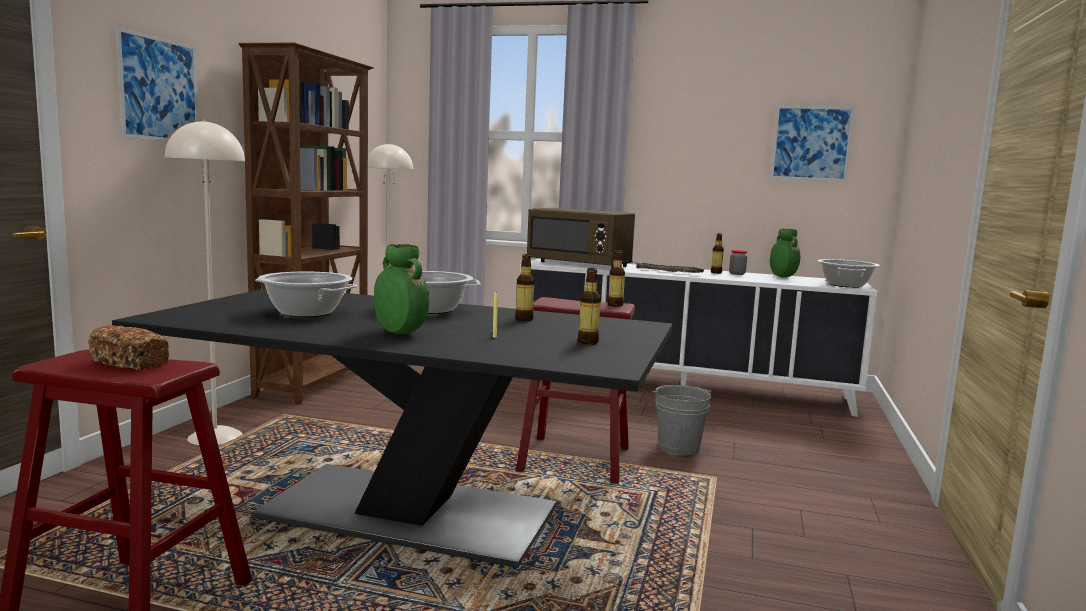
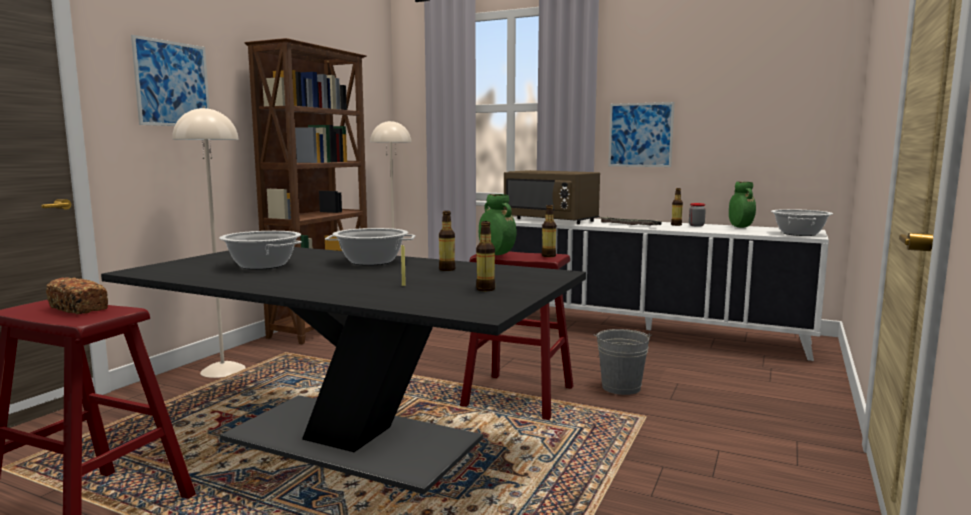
camera: 10 degrees right, 0 degrees up
green vase [374,244,429,334] -> green vase moved to [479,194,517,255]
picture [771,106,854,181] -> picture moved to [608,102,674,167]

